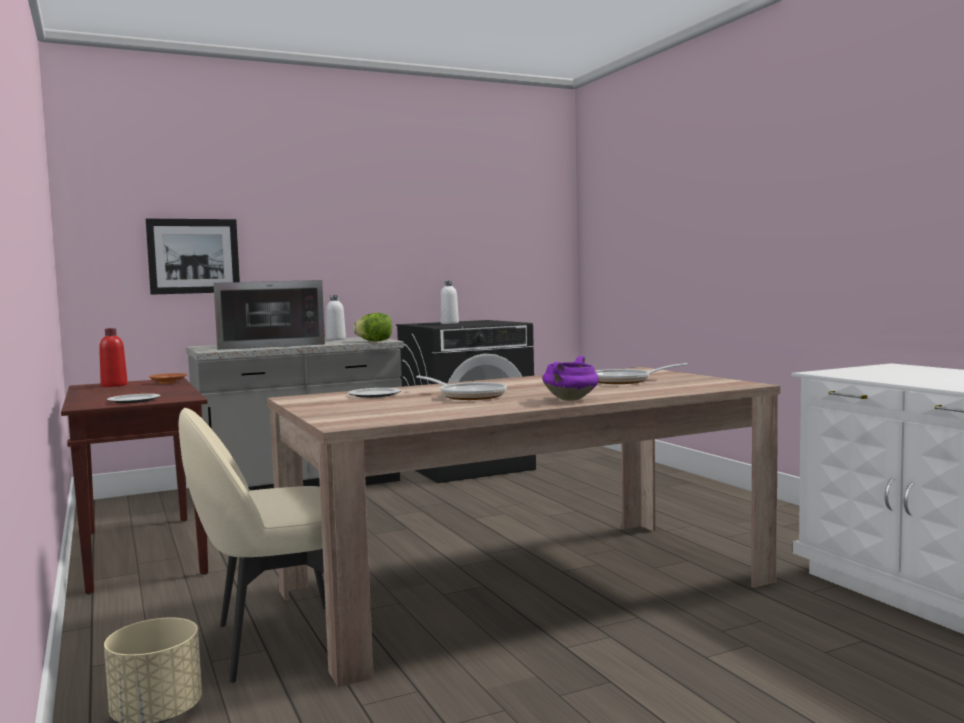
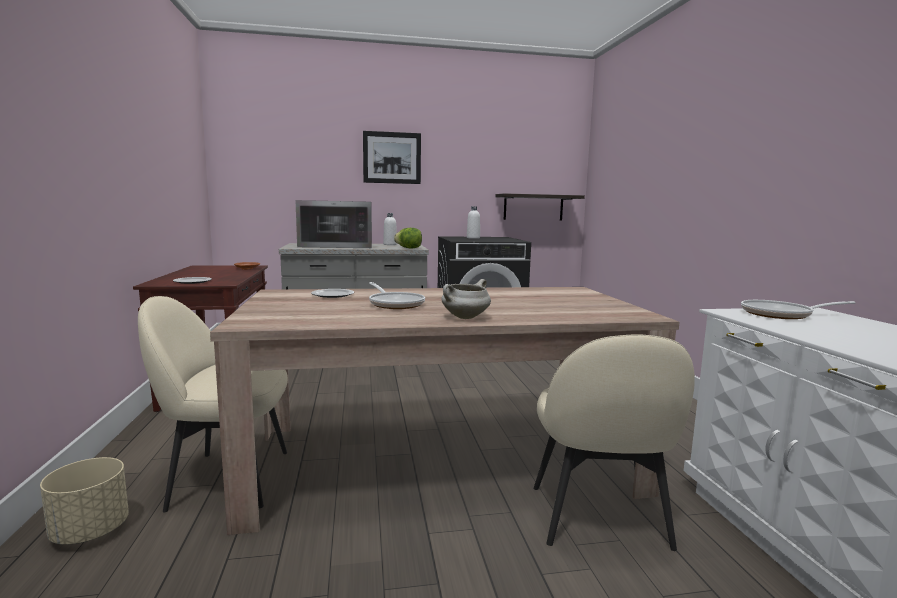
camera: 15 degrees right, 5 degrees up
red bottle [99,328,128,387] -> none
picture [146,219,240,295] -> picture moved to [363,131,421,184]
purple cooking pot [543,356,599,401] -> white cooking pot [441,279,491,319]
frying pan [595,363,688,384] -> frying pan moved to [741,300,856,319]
none -> shelf [495,193,585,221]
none -> beige chair [533,334,695,551]

